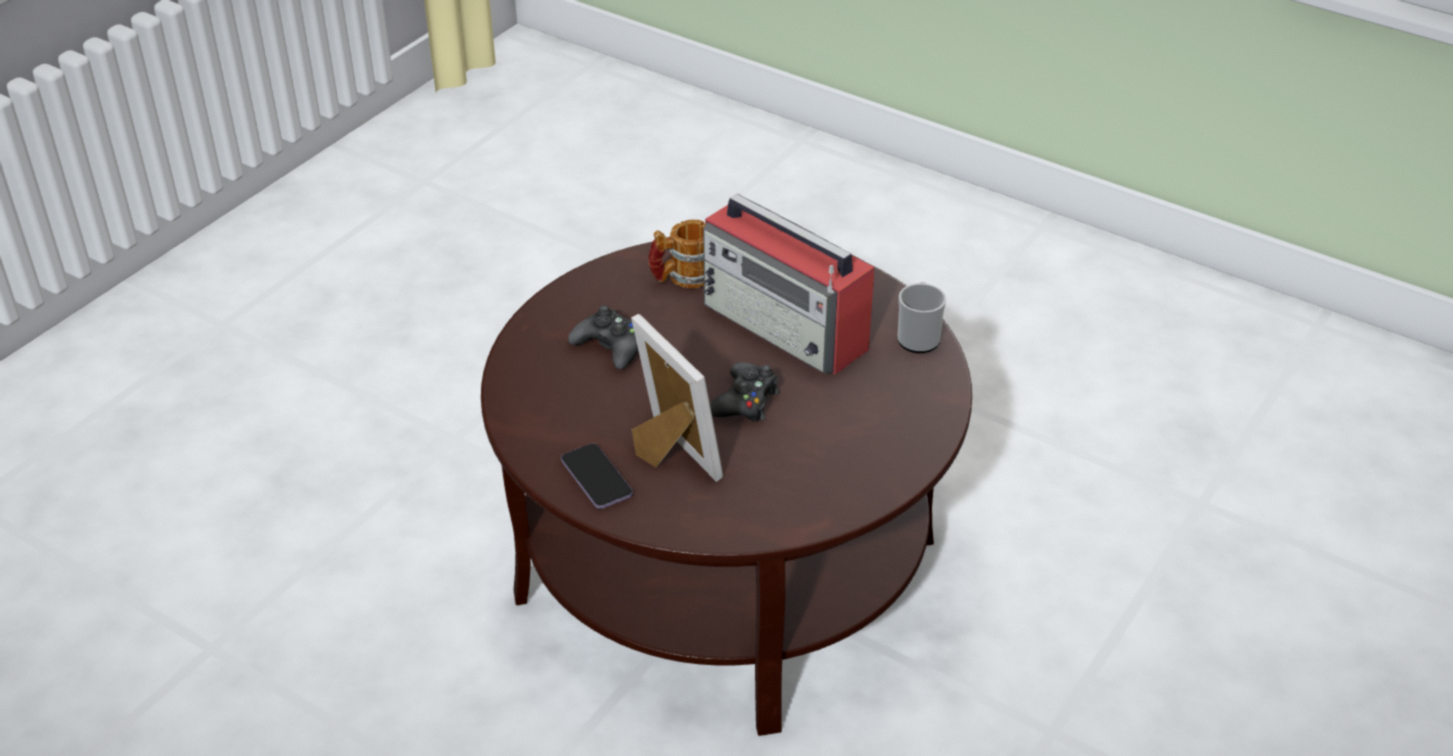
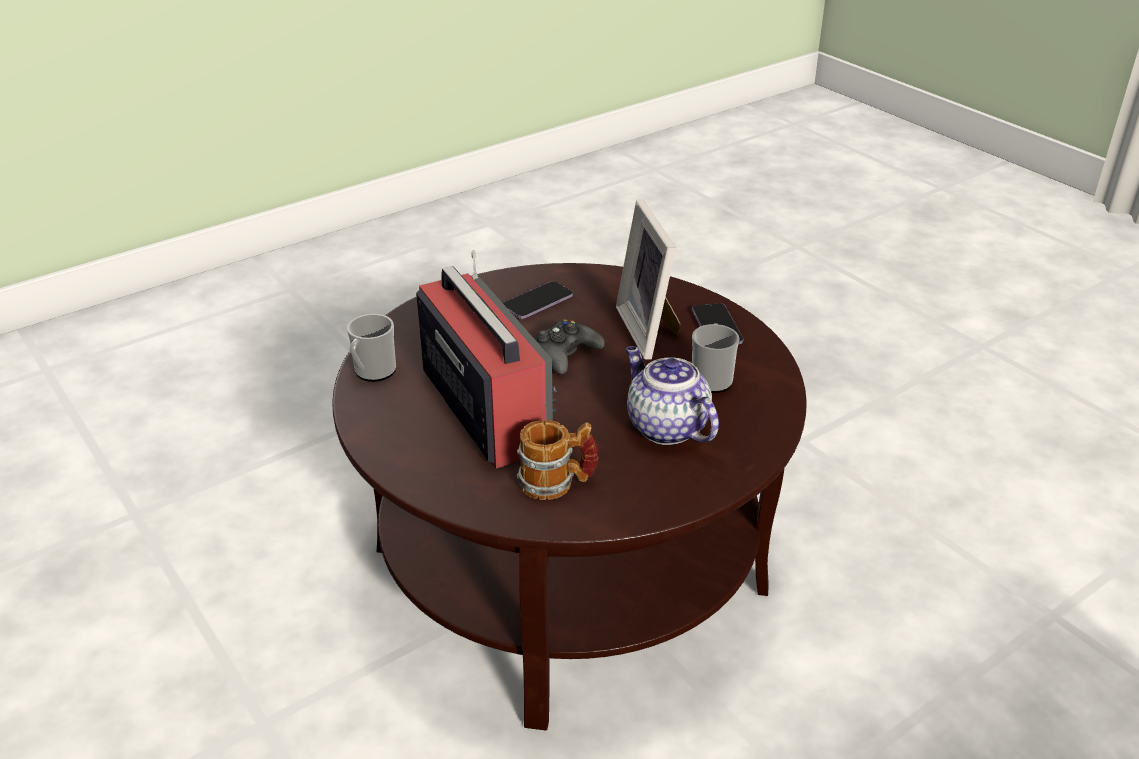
camera: 160 degrees left, 5 degrees down
black game controller [568,305,638,369] -> teapot [626,346,719,445]
none -> phone [503,281,573,319]
none -> mug [692,323,740,393]

